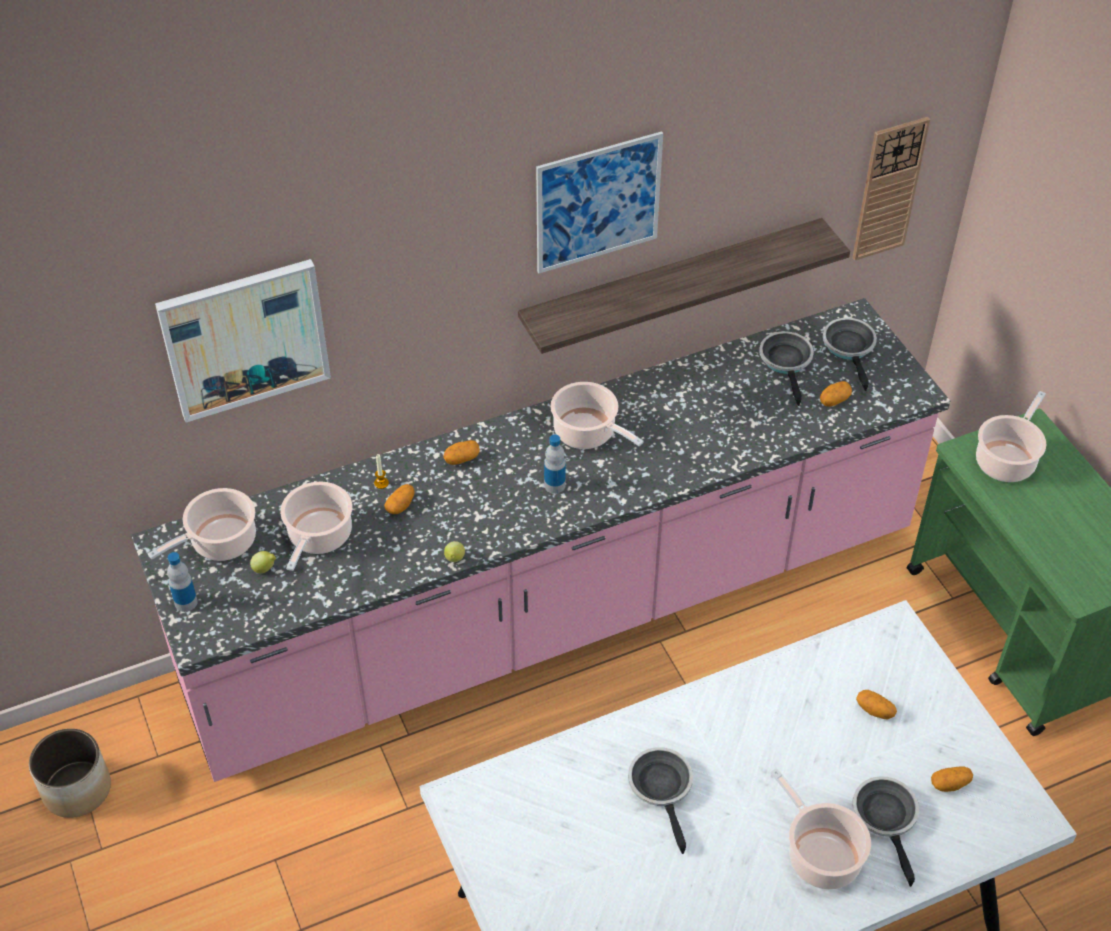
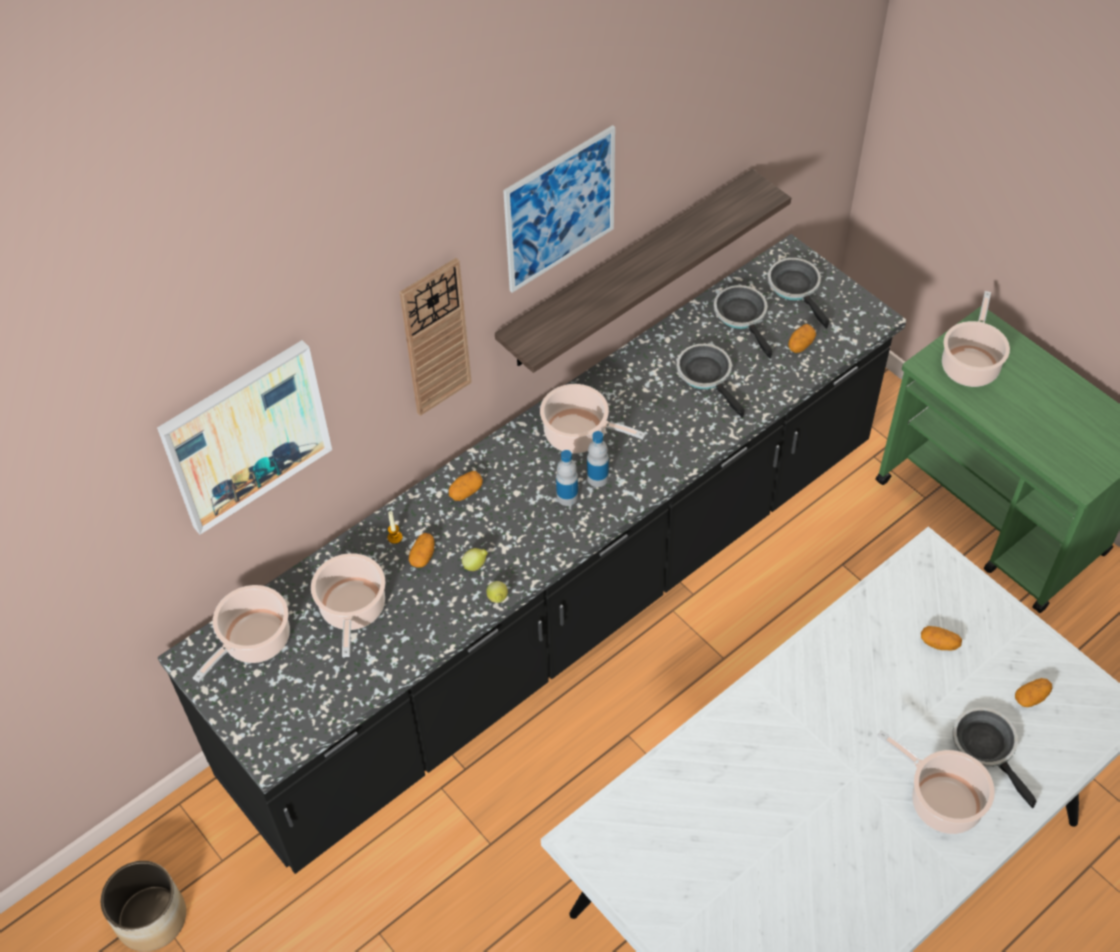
camera: 15 degrees left, 5 degrees up
pink counter [131,298,950,782] -> black counter [158,234,907,874]
bottle [167,552,198,612] -> bottle moved to [587,431,609,487]
lemon [250,551,276,573] -> lemon moved to [462,548,488,571]
frying pan [628,747,693,854] -> frying pan moved to [676,344,745,418]
wall clock [852,117,930,260] -> wall clock moved to [400,258,472,416]

